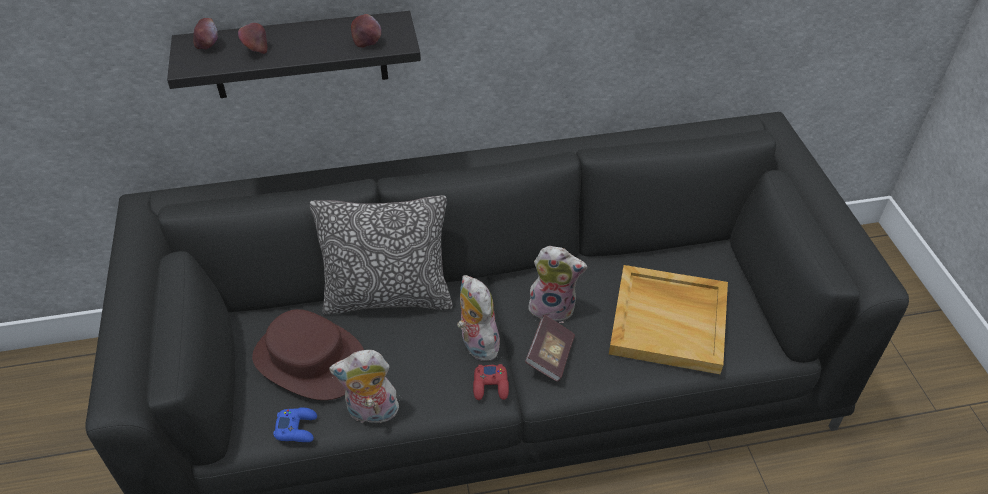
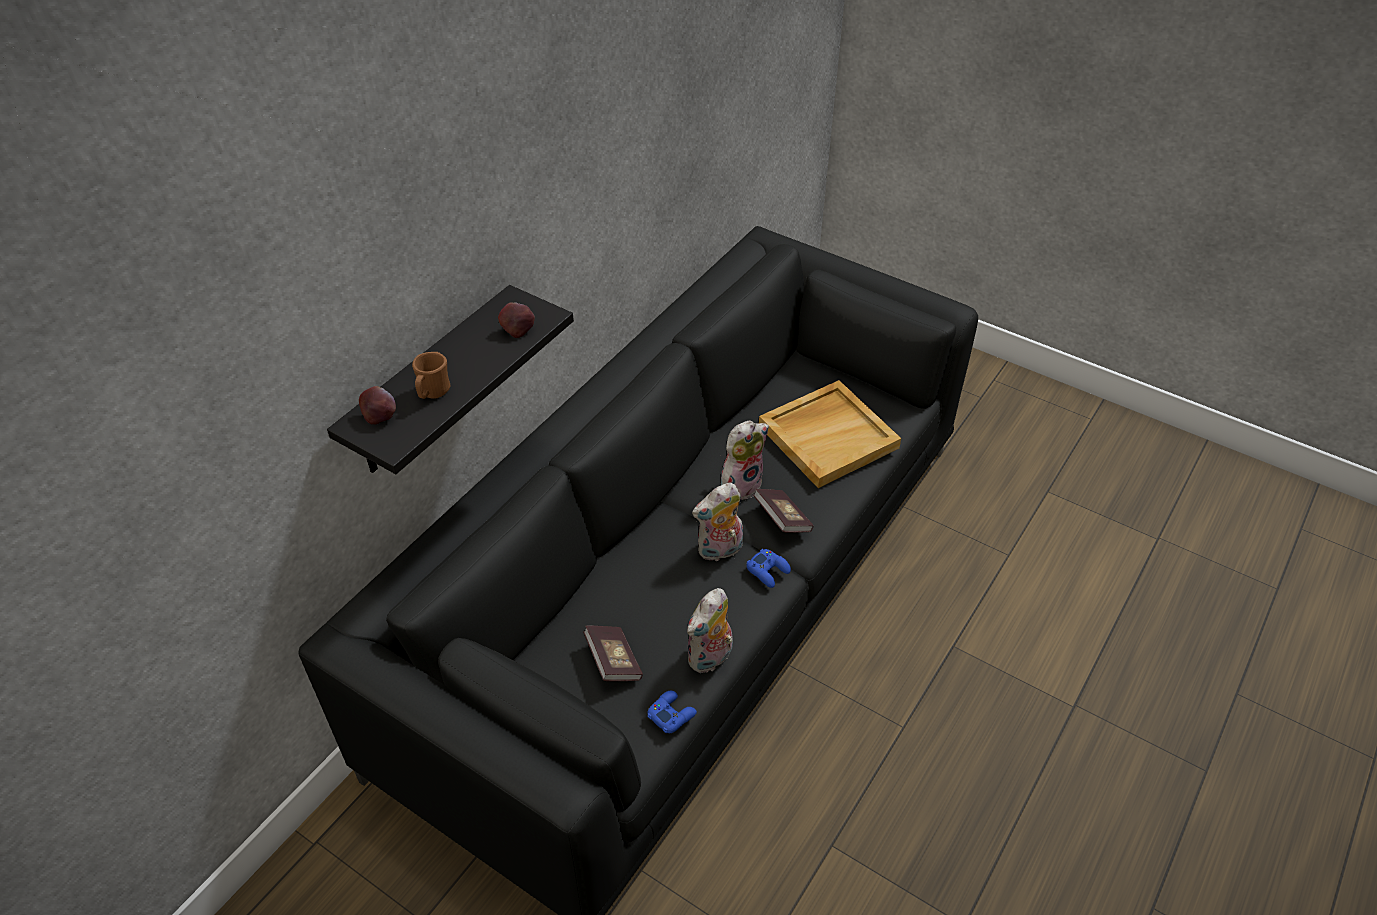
camera: 45 degrees left, 0 degrees up
apple [238,23,267,54] -> brown mug [412,352,450,399]
brown hat [252,309,364,400] -> book [583,626,643,681]
pillow [310,195,453,315] -> none
plush toy [457,275,500,361] -> plush toy turned 45 degrees counterclockwise [692,483,743,561]
red game controller [473,364,509,400] -> blue game controller [746,549,791,588]

